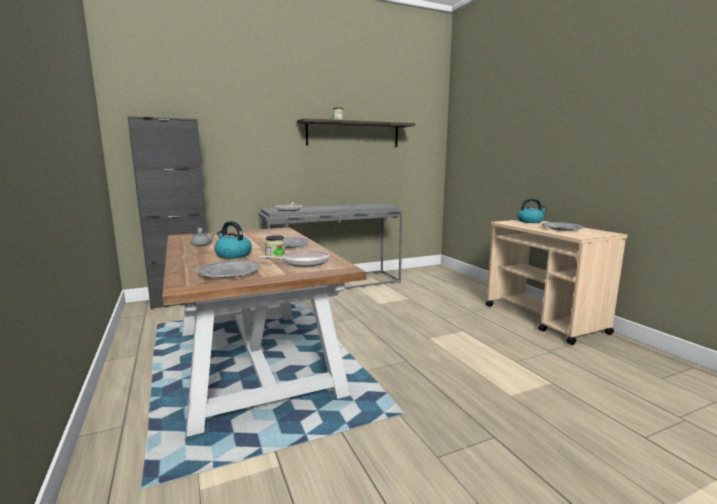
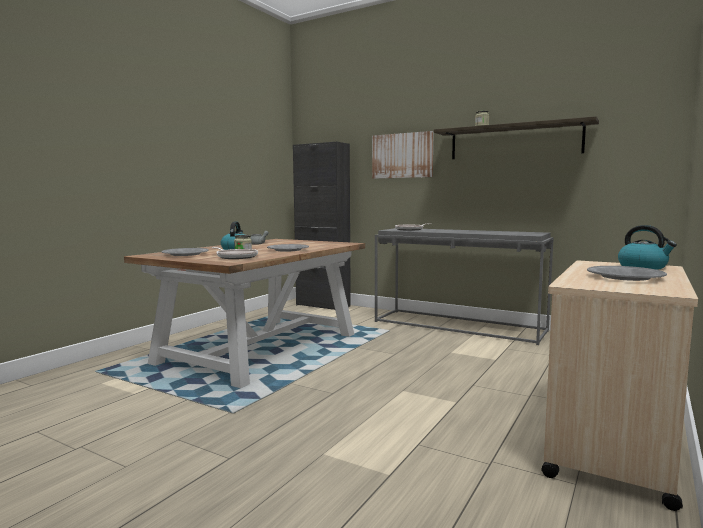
camera: 55 degrees right, 5 degrees down
none -> picture [372,131,434,179]

